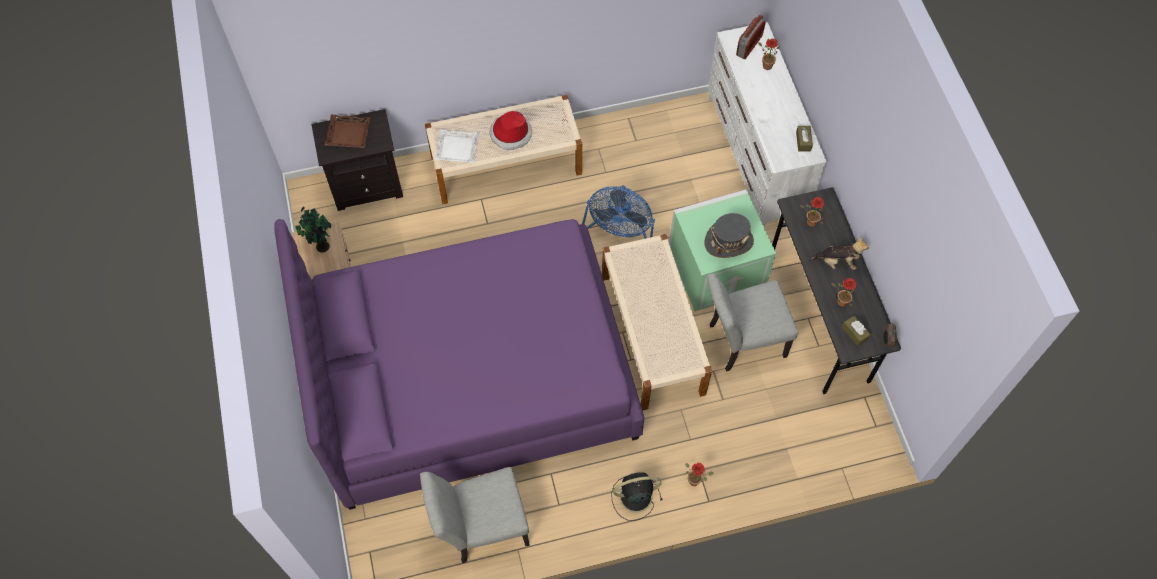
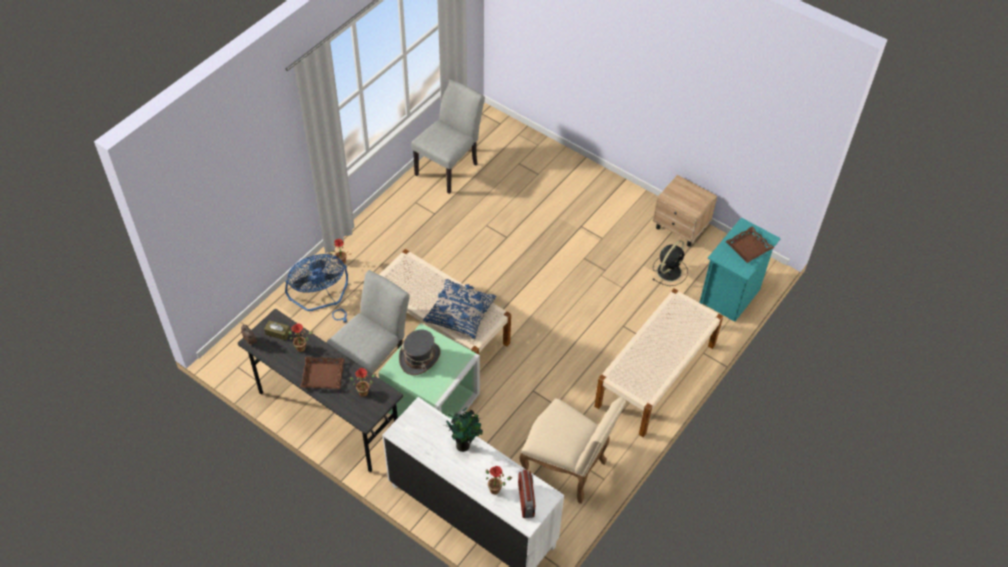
camera: 140 degrees right, 10 degrees down
purple bed [274,219,644,509] -> none
potted plant [295,206,332,253] -> potted plant moved to [443,407,483,452]
black nightstand [311,109,403,211] -> turquoise nightstand [699,217,781,322]
white tray [434,129,479,163] -> none
hat [489,111,532,150] -> none
blue fan [582,186,655,239] -> blue fan moved to [285,254,348,323]
black fan [611,472,662,521] -> black fan moved to [653,240,688,286]
brown tissue box [796,126,813,151] -> none
plush toy [809,237,869,270] -> brown tray [300,357,345,389]
none -> blue pillow [423,279,496,339]
none -> beige chair [520,397,626,504]

